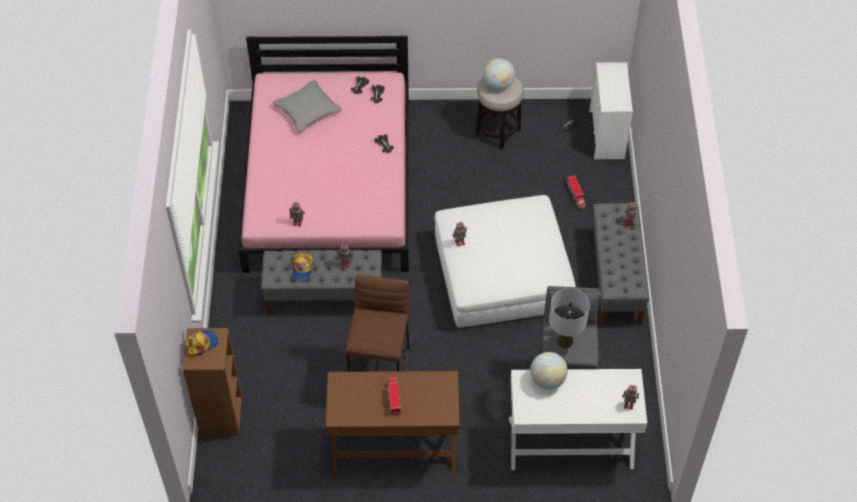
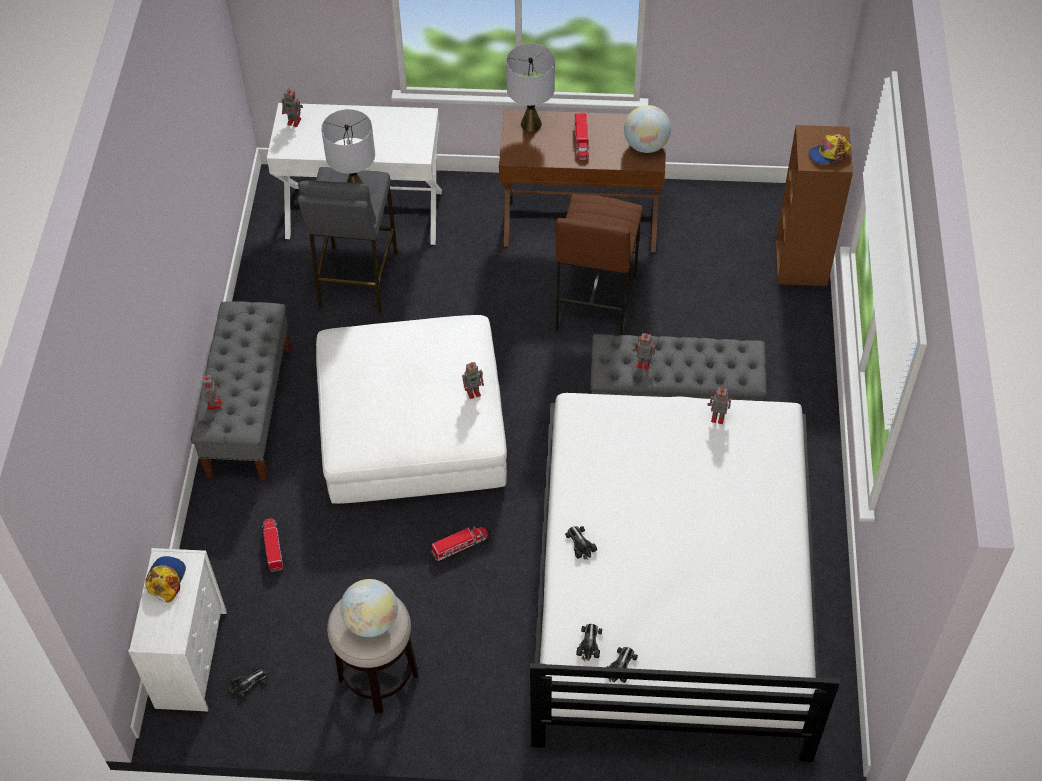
camera: 175 degrees left, 0 degrees up
pink bed [238,36,409,273] -> white bed [530,393,840,762]
grey pillow [273,80,341,133] -> none
cap [292,253,314,279] -> cap moved to [145,556,186,603]
globe [530,352,568,390] -> globe moved to [624,105,671,153]
none -> toy truck [431,526,488,561]
none -> grey table lamp [506,43,555,132]

